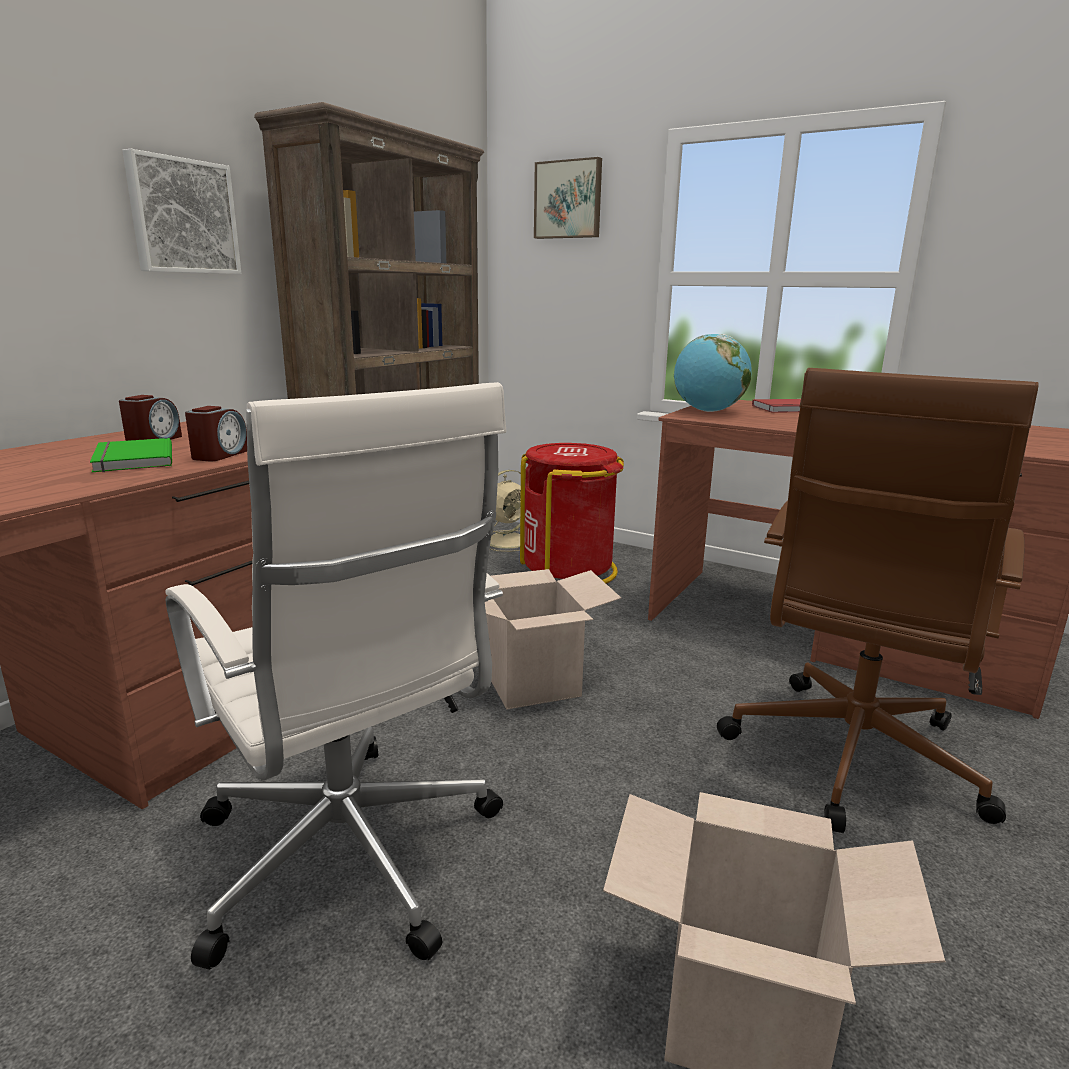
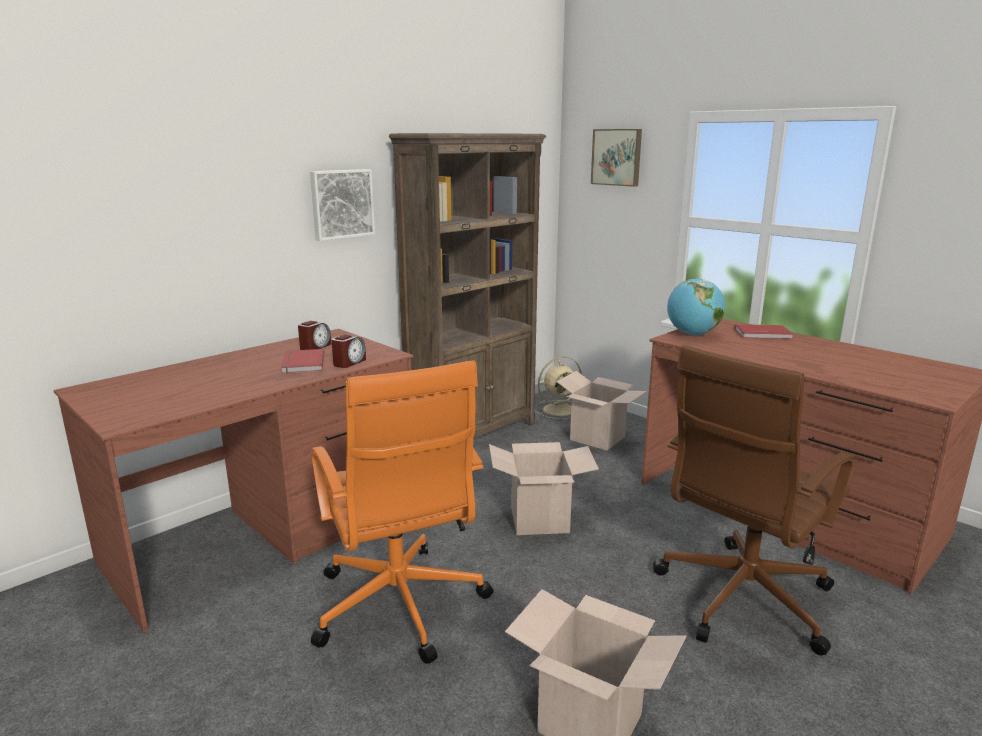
camera: 15 degrees right, 0 degrees up
green book [90,438,172,472] -> red book [281,349,325,373]
white office chair [165,382,506,970] -> orange office chair [311,360,494,664]
red trash can [520,443,624,584] -> cardboard box [556,371,647,451]

